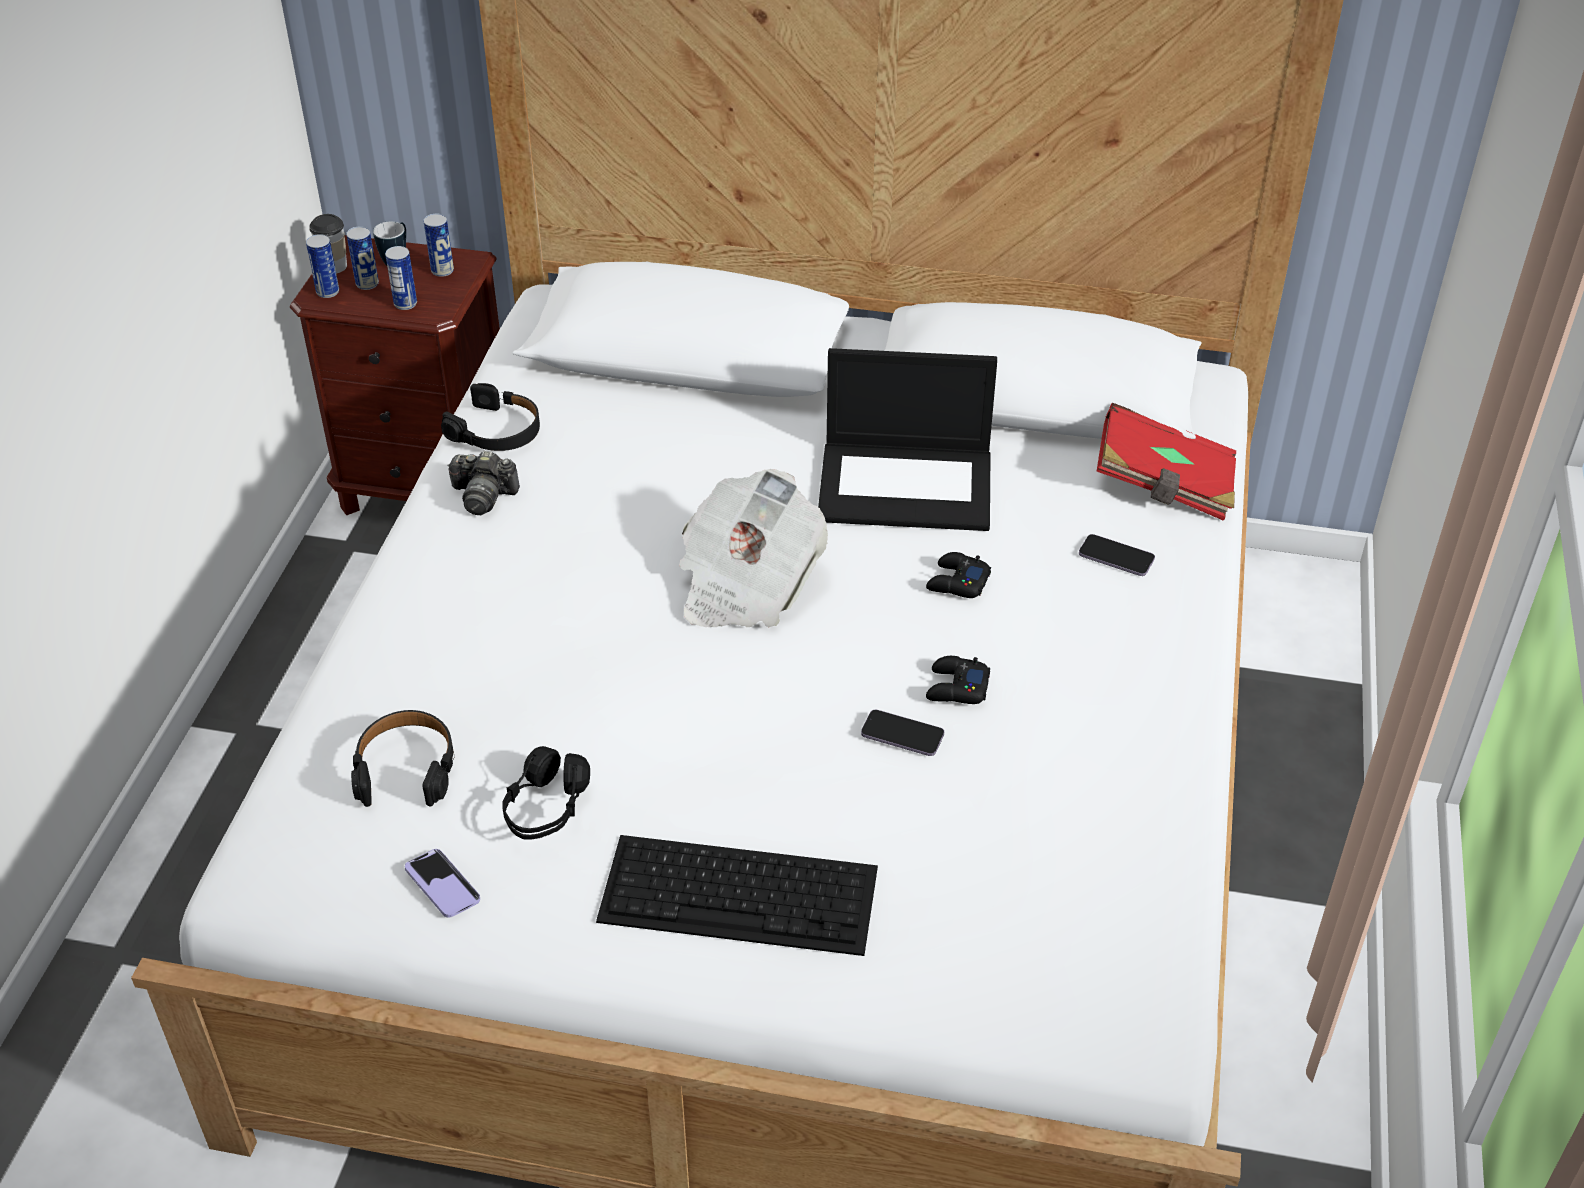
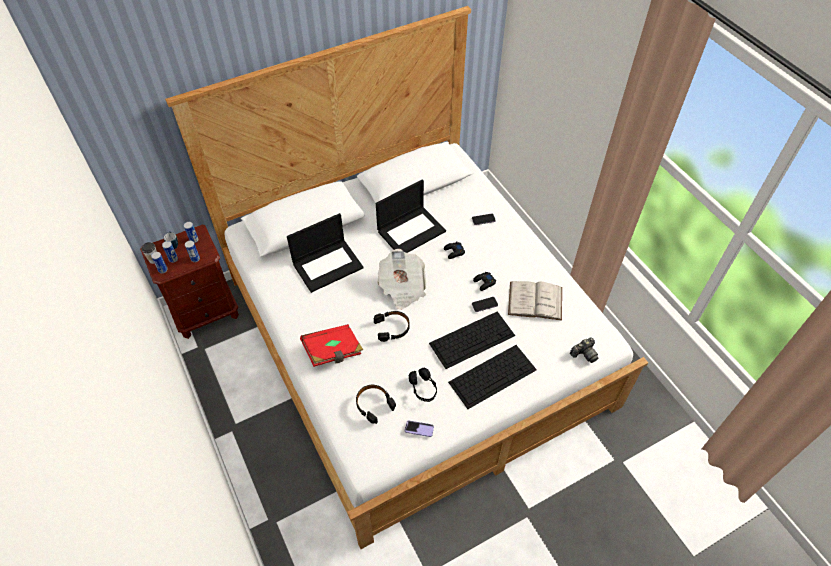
camera: 40 degrees left, 10 degrees up
black headphones [441,383,540,451] -> black headphones moved to [374,311,410,342]
camera [447,451,520,515] -> camera moved to [570,337,599,363]
red book [1097,403,1236,521] -> red book moved to [300,324,363,367]
none -> laptop [287,213,364,293]
none -> keyboard [429,311,515,369]
none -> white book [508,281,562,321]

